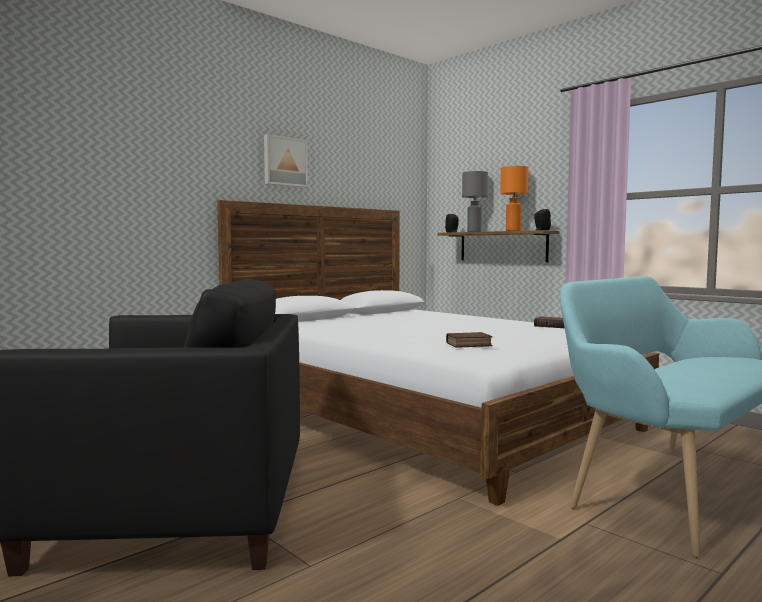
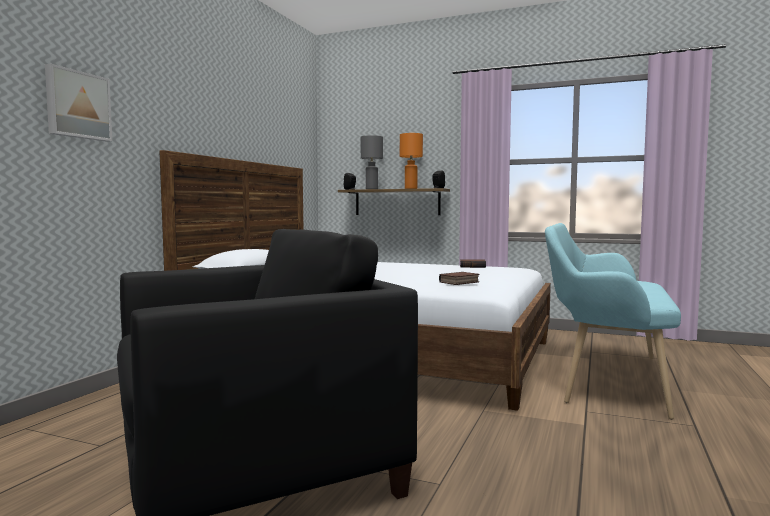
camera: 25 degrees left, 0 degrees up
picture [264,134,308,187] -> picture moved to [45,64,112,142]

